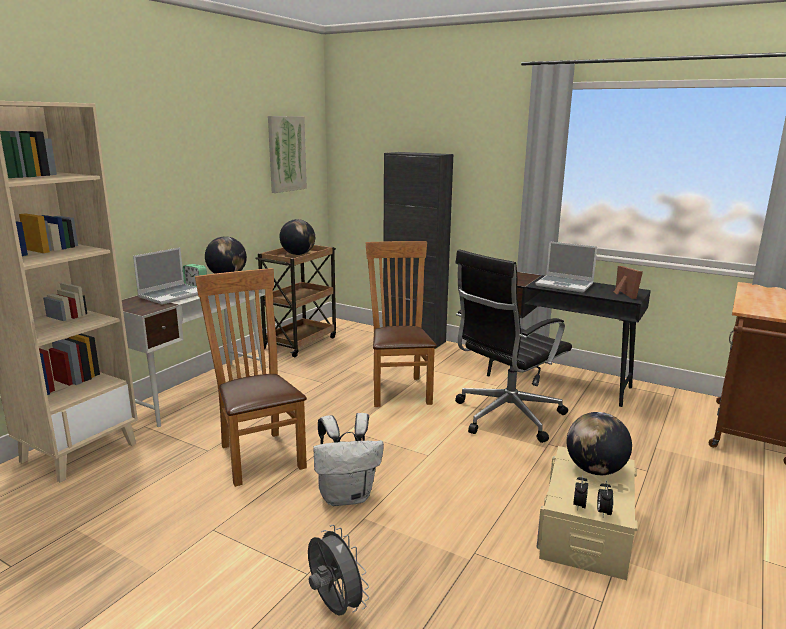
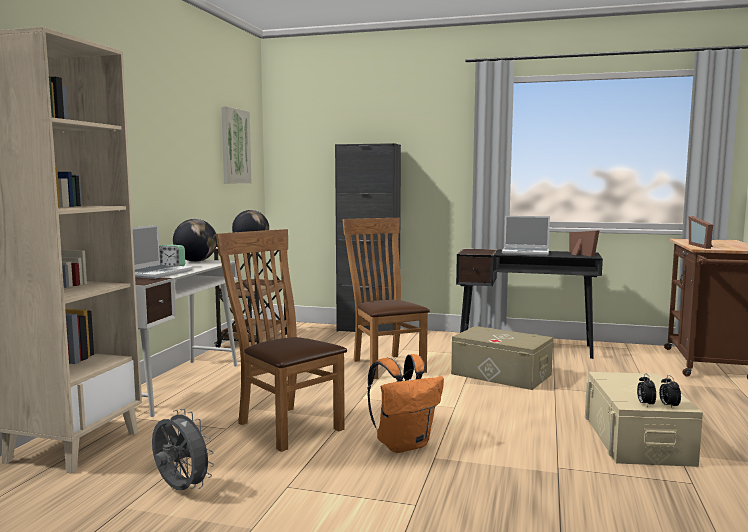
camera: 15 degrees left, 10 degrees down
grey fan [308,525,369,616] -> grey fan moved to [152,409,214,490]
white backpack [313,413,384,506] -> orange backpack [367,354,444,453]
black office chair [455,249,572,443] -> beige storage box [451,326,553,390]
globe [567,412,632,475] -> none
none -> picture frame [689,216,713,249]

